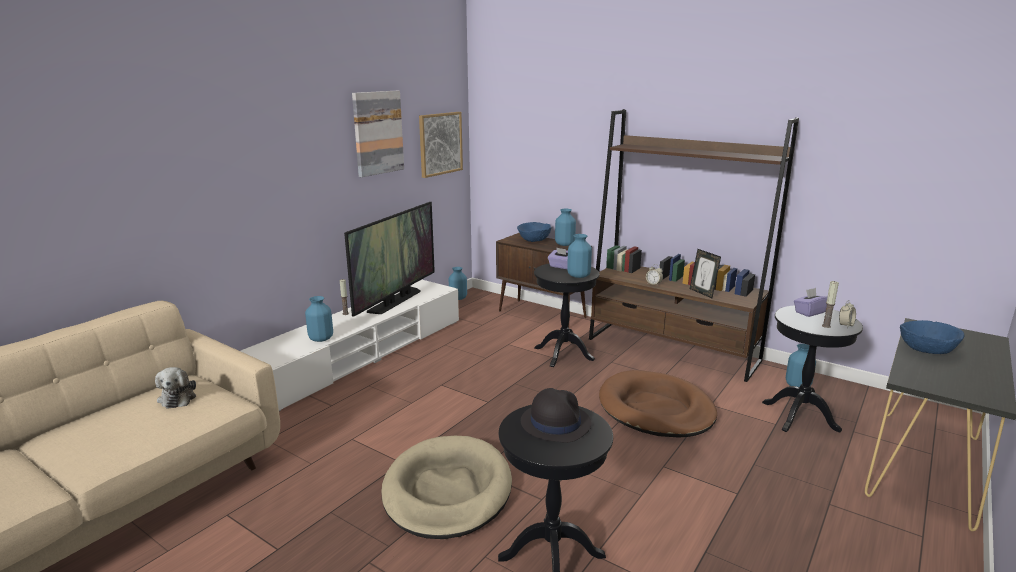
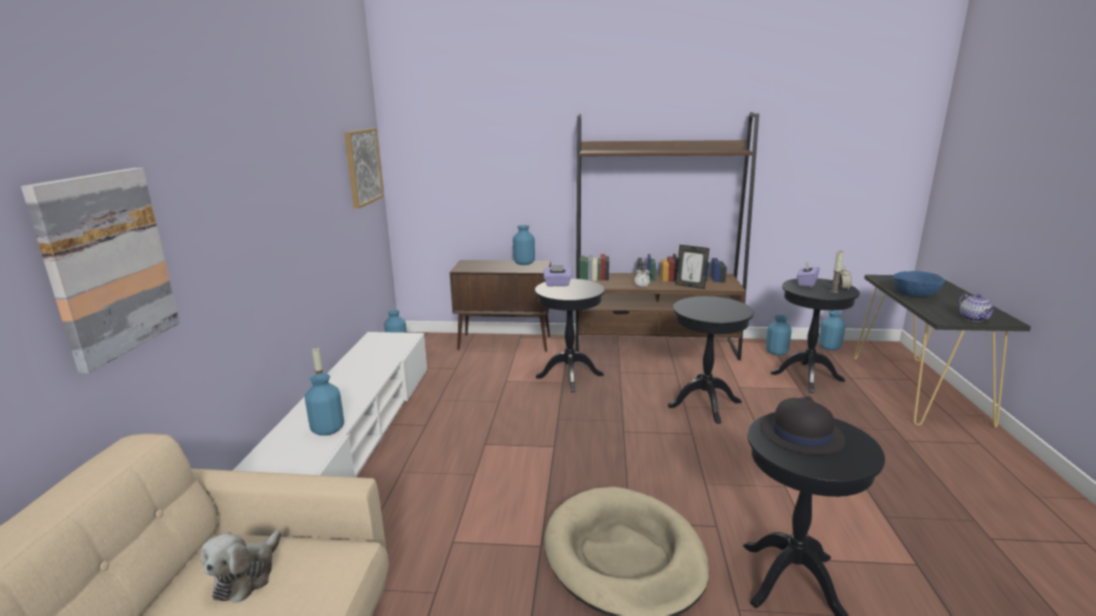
camera: 30 degrees left, 0 degrees up
plush toy [155,367,196,408] -> plush toy turned 60 degrees clockwise [200,530,281,603]
television [344,202,435,317] -> none
picture [352,91,404,177] -> picture moved to [21,168,180,373]
blue bowl [517,222,552,242] -> none
blue vase [567,234,592,278] -> blue vase moved to [819,311,845,351]
brown dog bed [599,370,717,438] -> black side table [668,296,754,424]
none -> teapot [958,294,997,322]

